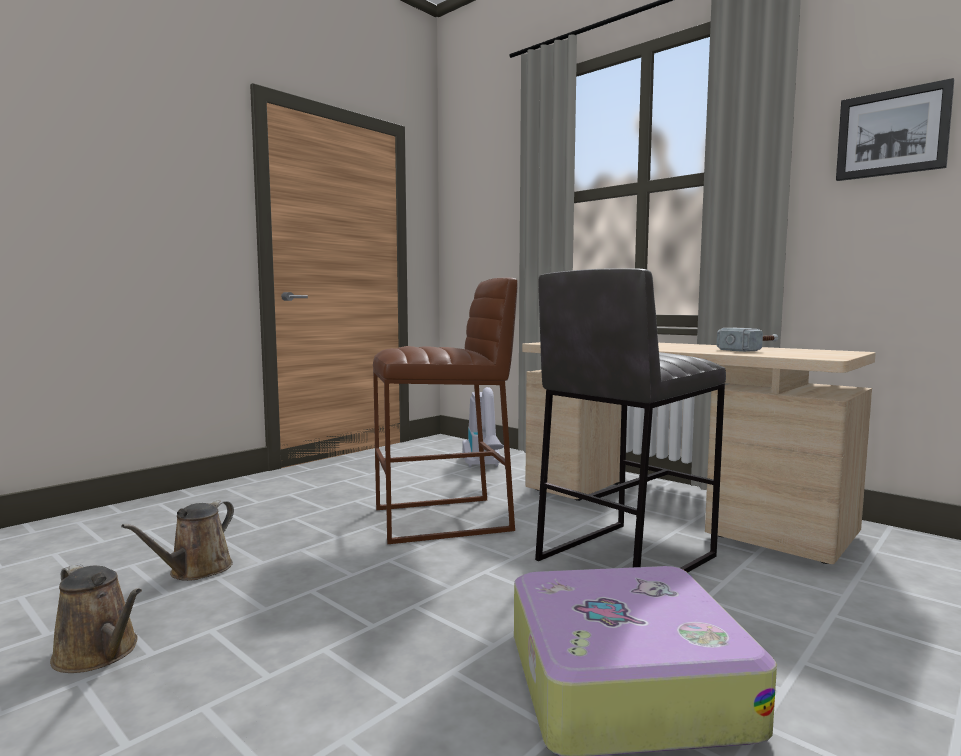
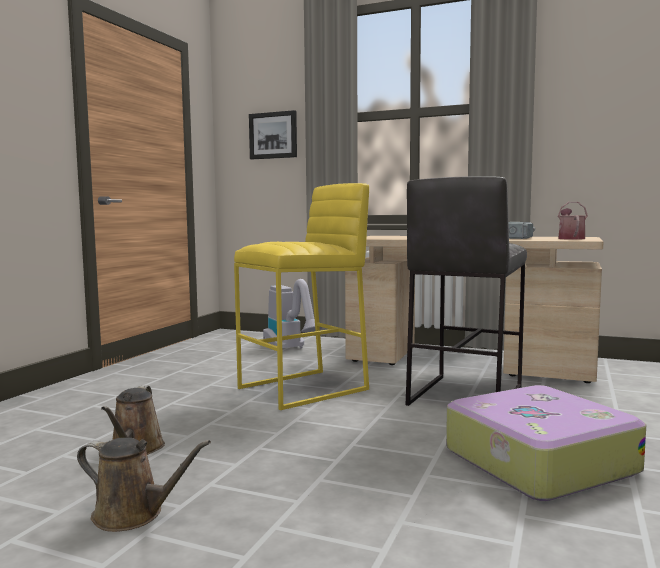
camera: 20 degrees left, 0 degrees up
brown stool [373,278,517,544] -> yellow stool [234,183,369,410]
picture [836,78,954,181] -> picture moved to [249,110,297,159]
none -> watering can [558,202,588,240]

